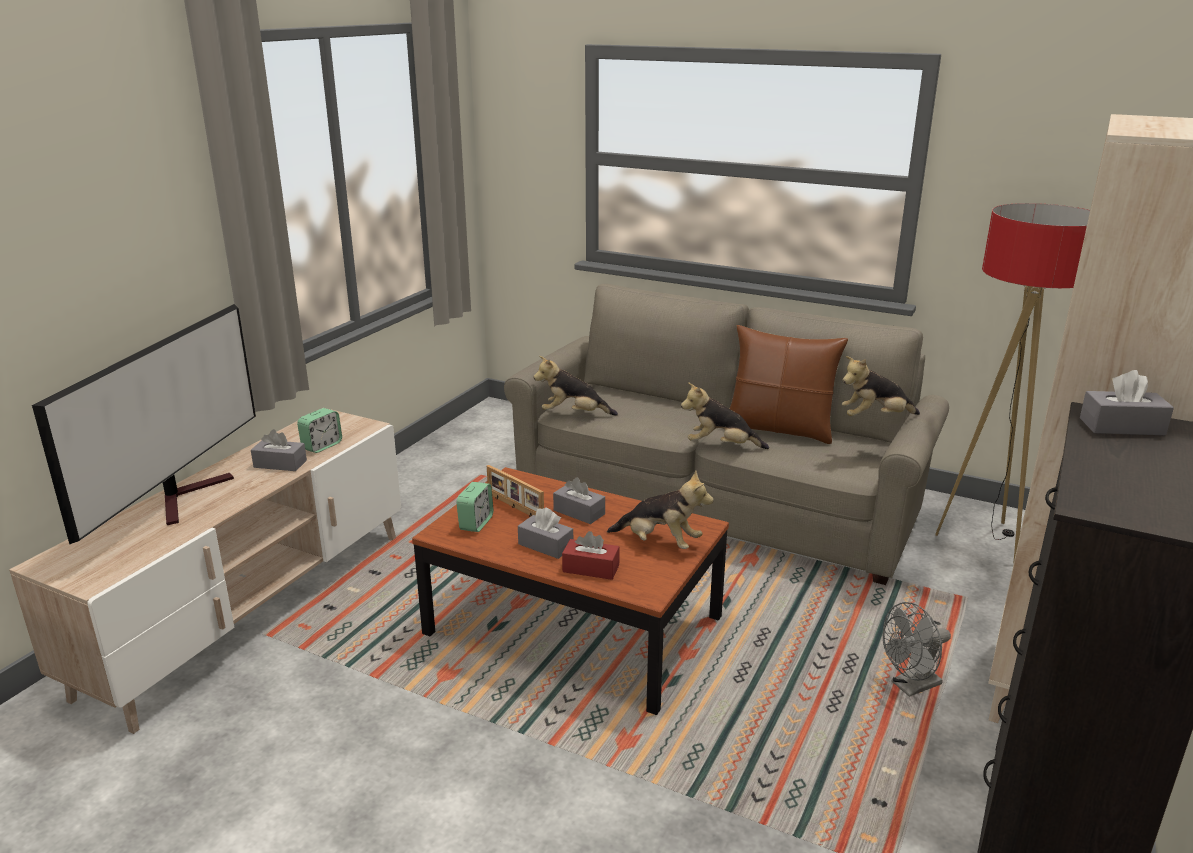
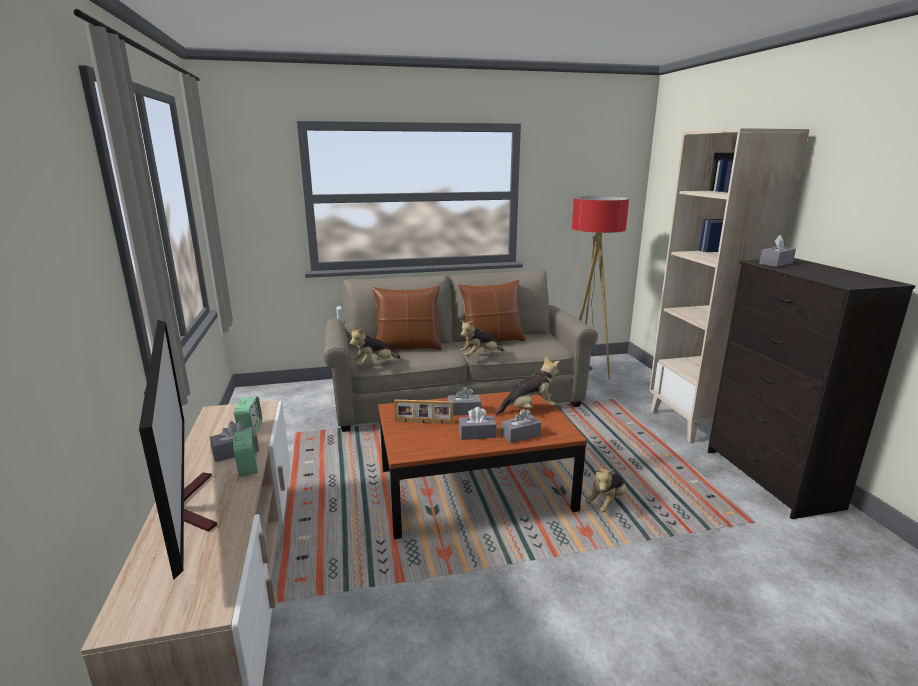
camera: 40 degrees left, 5 degrees down
alarm clock [456,482,494,532] -> alarm clock moved to [233,429,258,477]
red tissue box [562,531,620,580] -> grey tissue box [501,409,541,443]
plush toy [842,356,920,416] -> plush toy moved to [585,469,627,512]
grey fan [883,602,951,697] -> none
none -> brown pillow [372,286,442,350]

